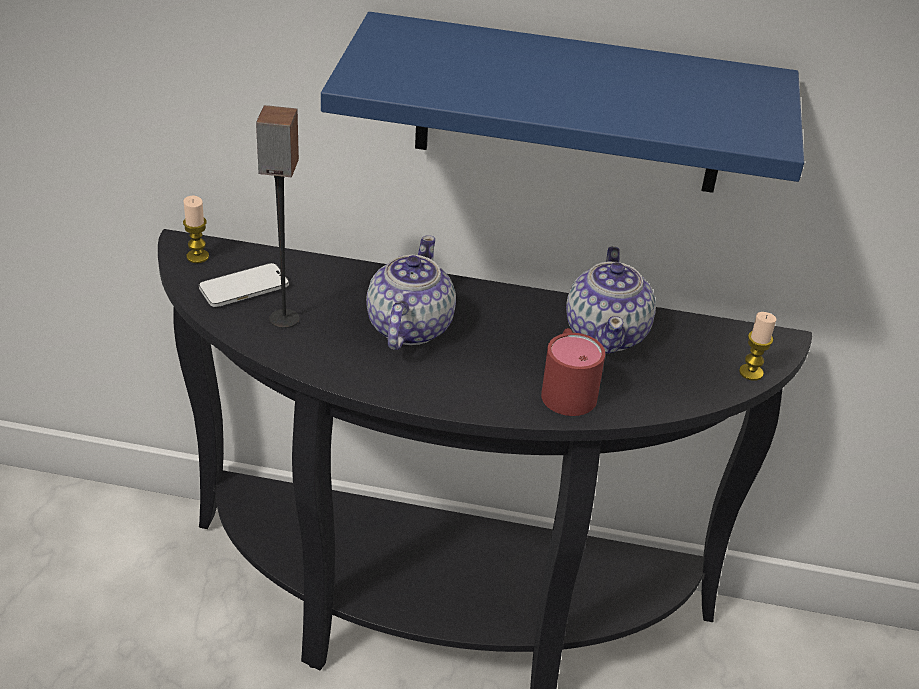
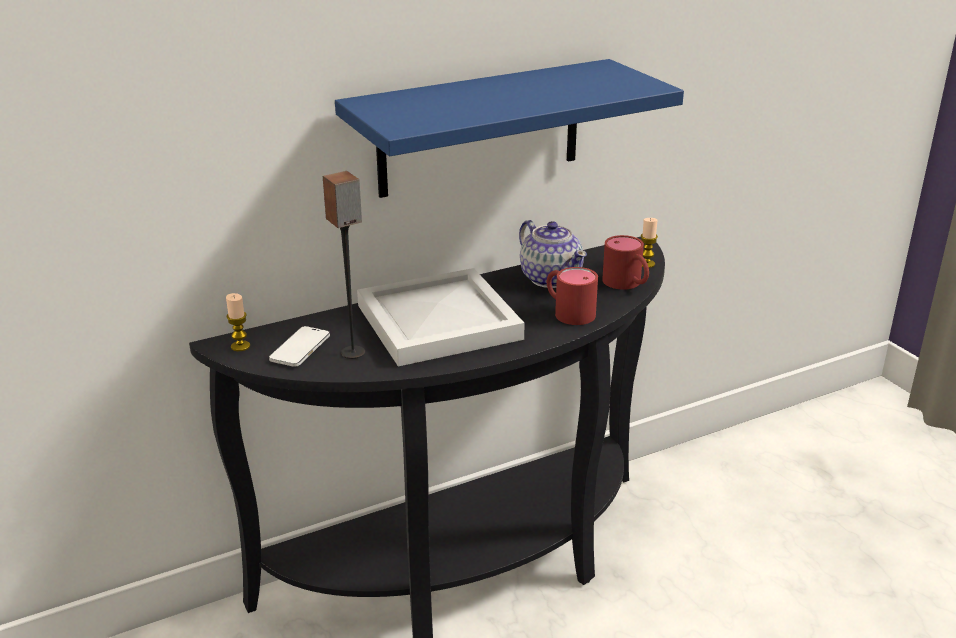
camera: 35 degrees left, 10 degrees down
teapot [366,235,456,350] -> white tray [357,268,525,366]
none -> red mug [602,235,649,290]

